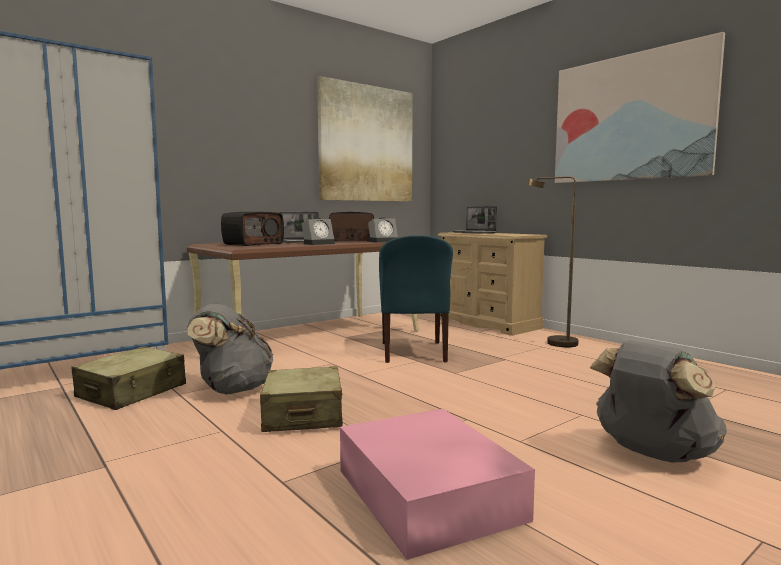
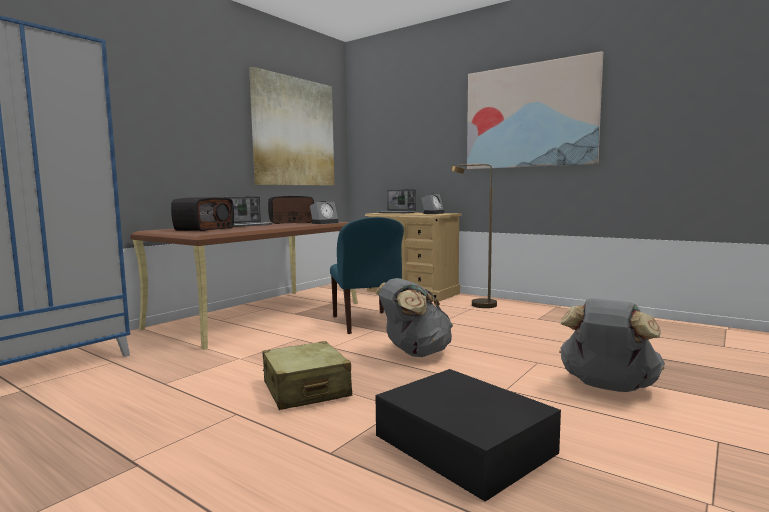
camera: 15 degrees left, 0 degrees up
beige suitcase [72,346,186,410] -> none
grey backpack [187,304,273,394] -> grey backpack moved to [376,278,453,357]
alarm clock [301,218,335,245] -> alarm clock moved to [421,194,444,214]
pink storage box [340,409,535,560] -> black storage box [375,369,561,502]

